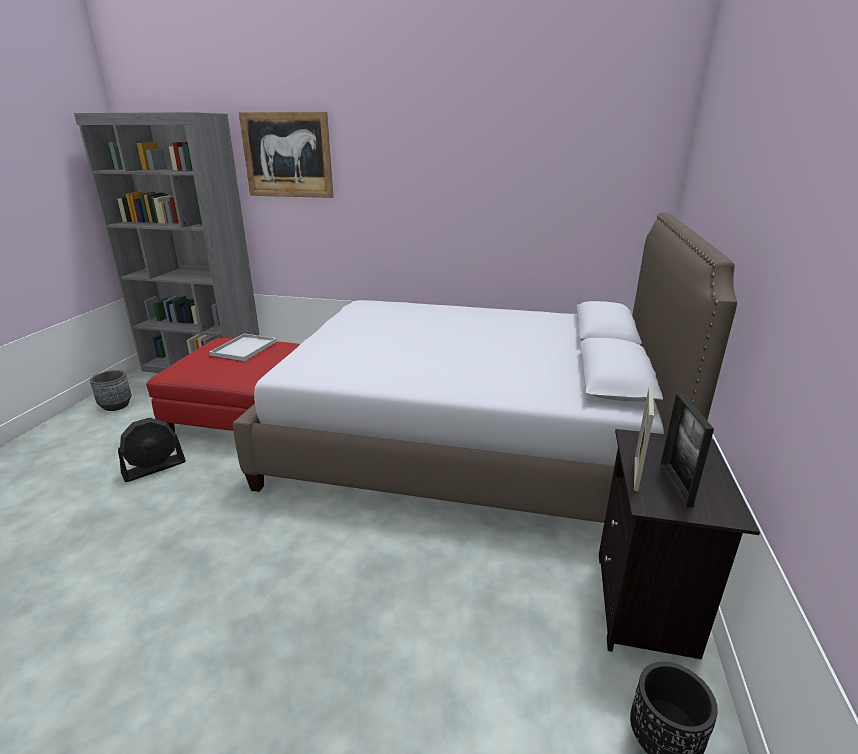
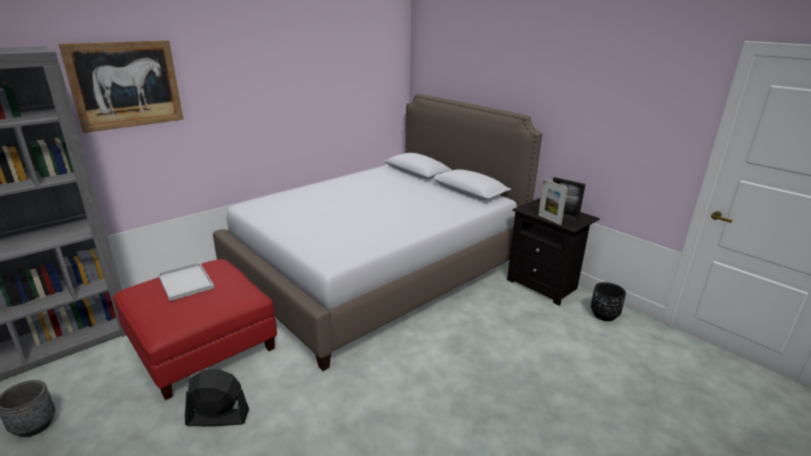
camera: 55 degrees left, 0 degrees up
black fan [118,418,186,482] -> black fan turned 90 degrees counterclockwise [185,369,249,426]

